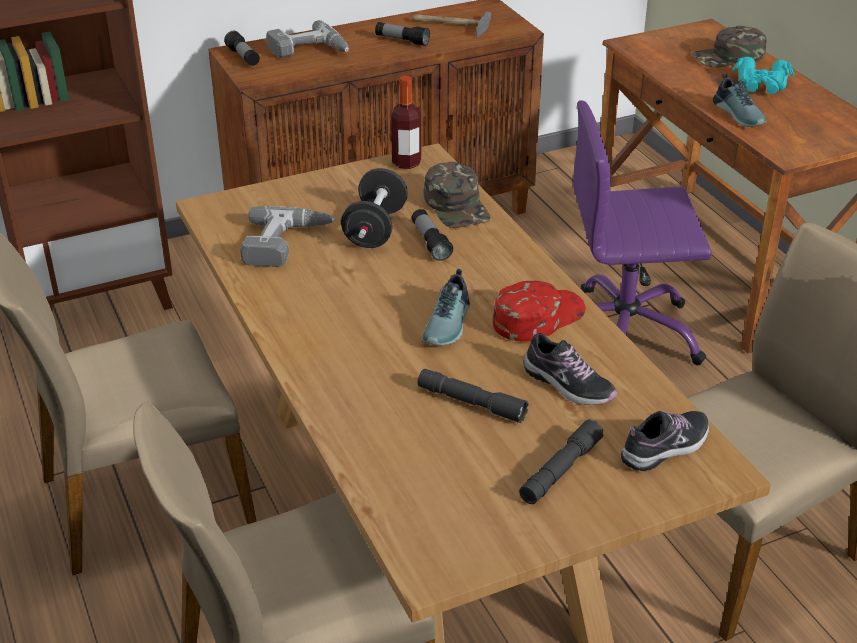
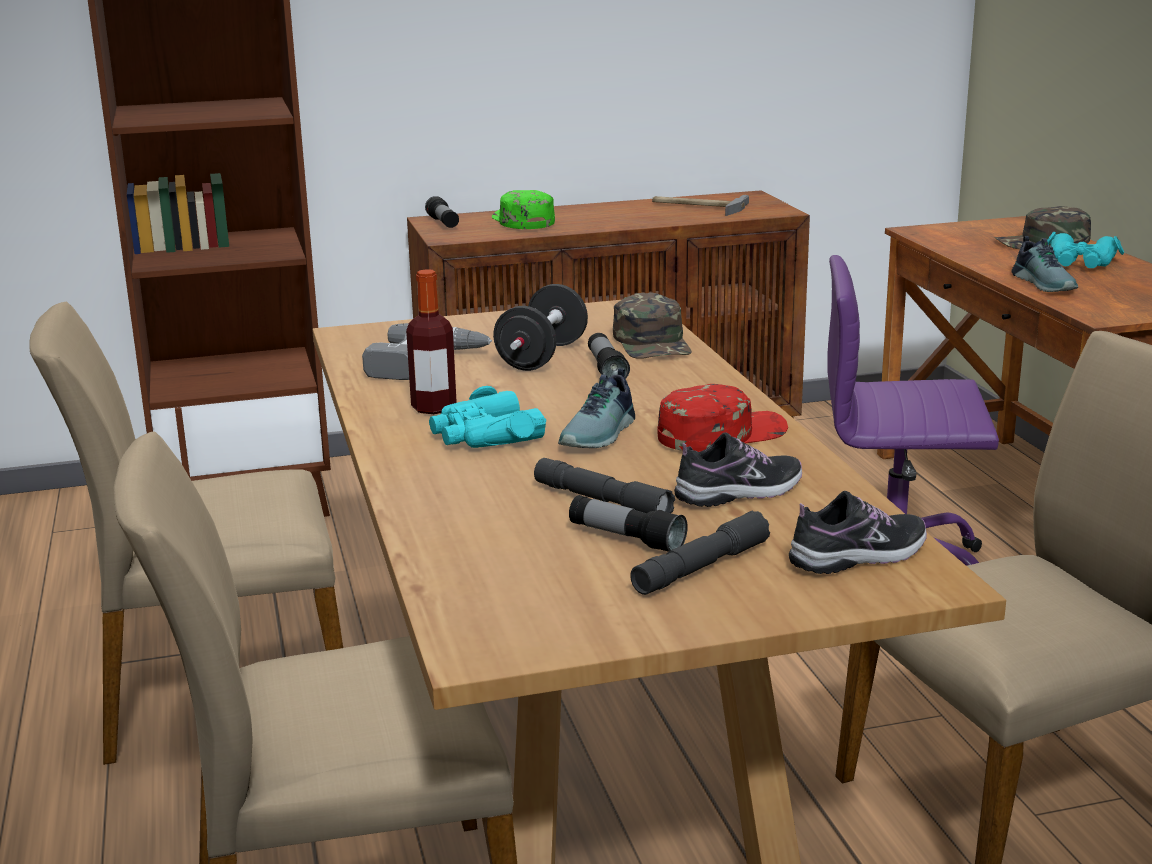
camera: 10 degrees right, 15 degrees down
power drill [266,20,349,58] -> green cap [492,190,555,229]
flashlight [375,22,430,46] -> flashlight moved to [569,495,688,552]
bottle [391,76,421,169] -> bottle moved to [406,269,457,414]
shoe [523,329,617,405] -> shoe turned 75 degrees counterclockwise [674,432,802,507]
none -> turquoise binoculars [429,386,546,448]

